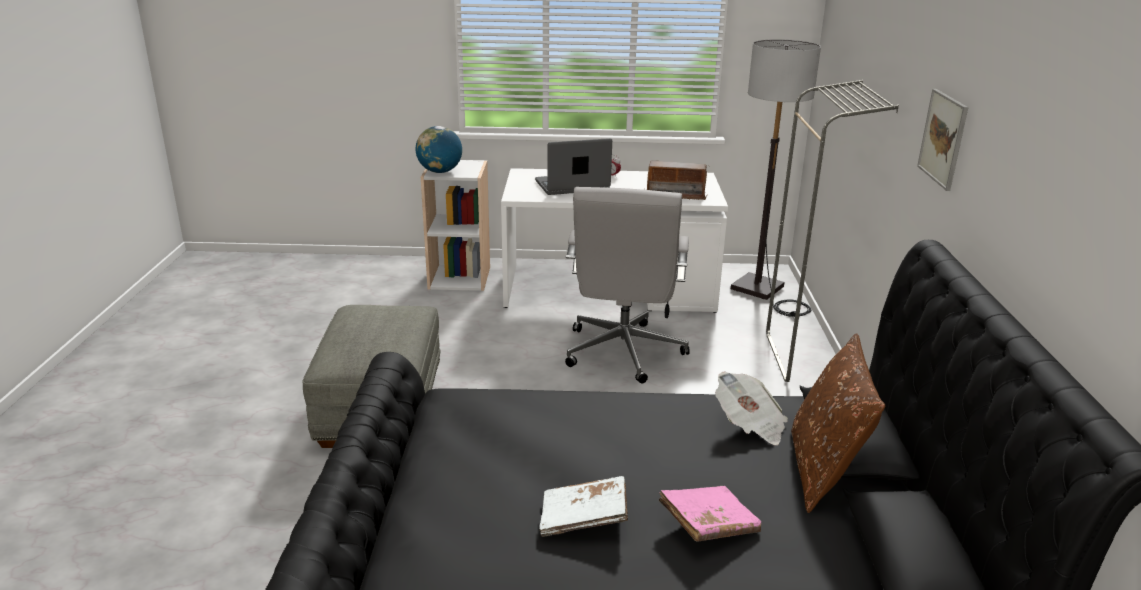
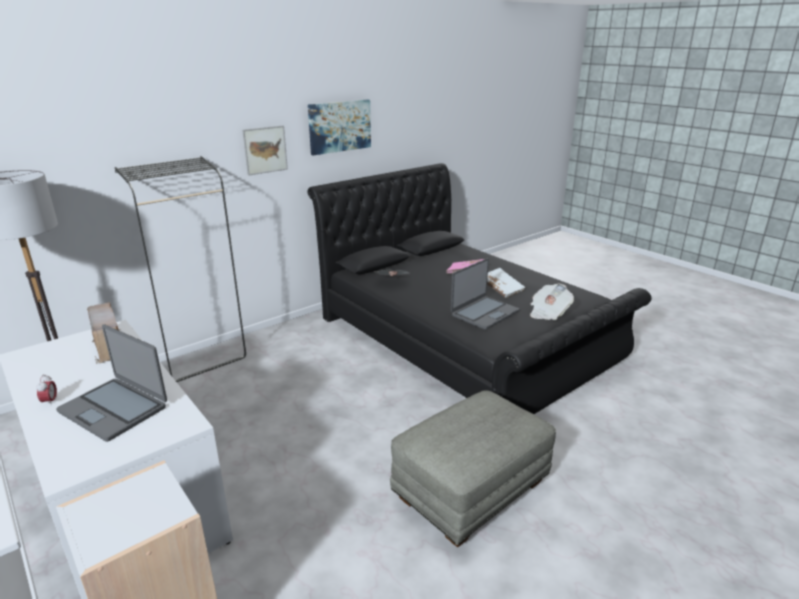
camera: 130 degrees left, 0 degrees up
globe [416,126,462,173] -> none
grey office chair [565,187,690,384] -> none
brown pillow [791,333,885,513] -> none
none -> picture [308,100,371,155]
none -> laptop [451,258,519,330]
none -> newspaper [530,284,574,320]

